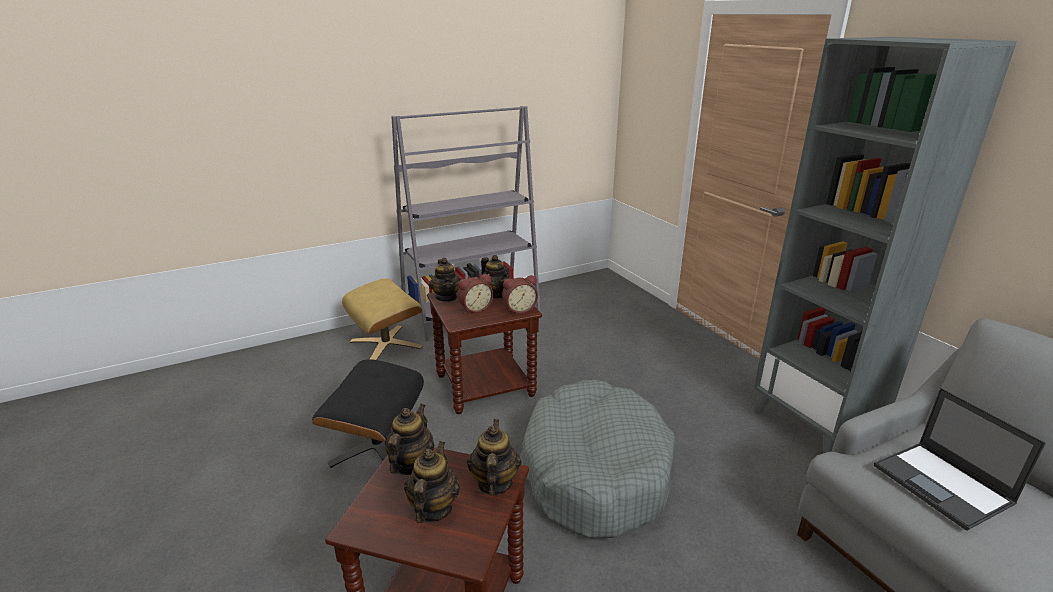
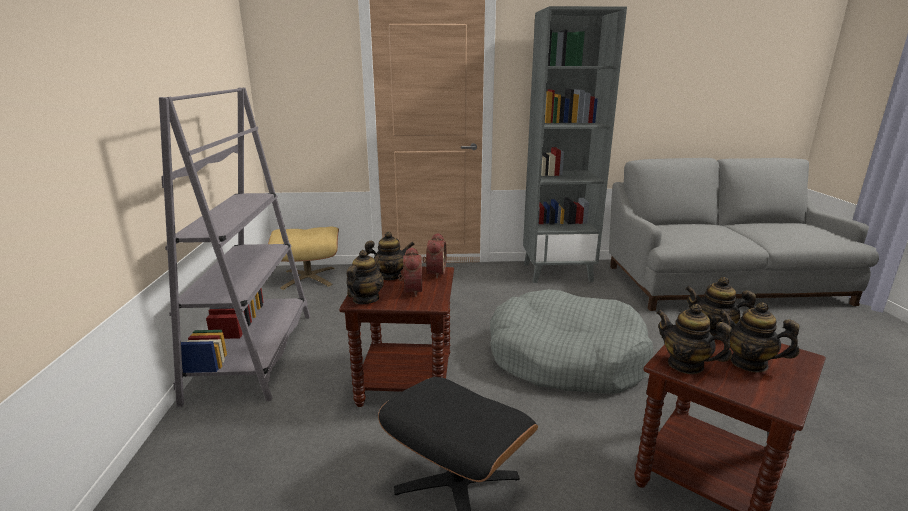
camera: 65 degrees left, 5 degrees down
beige ottoman [342,279,423,360] -> beige ottoman moved to [268,227,339,290]
teapot [429,258,461,302] -> teapot turned 75 degrees counterclockwise [347,250,384,304]
laptop [874,388,1046,531] -> none

